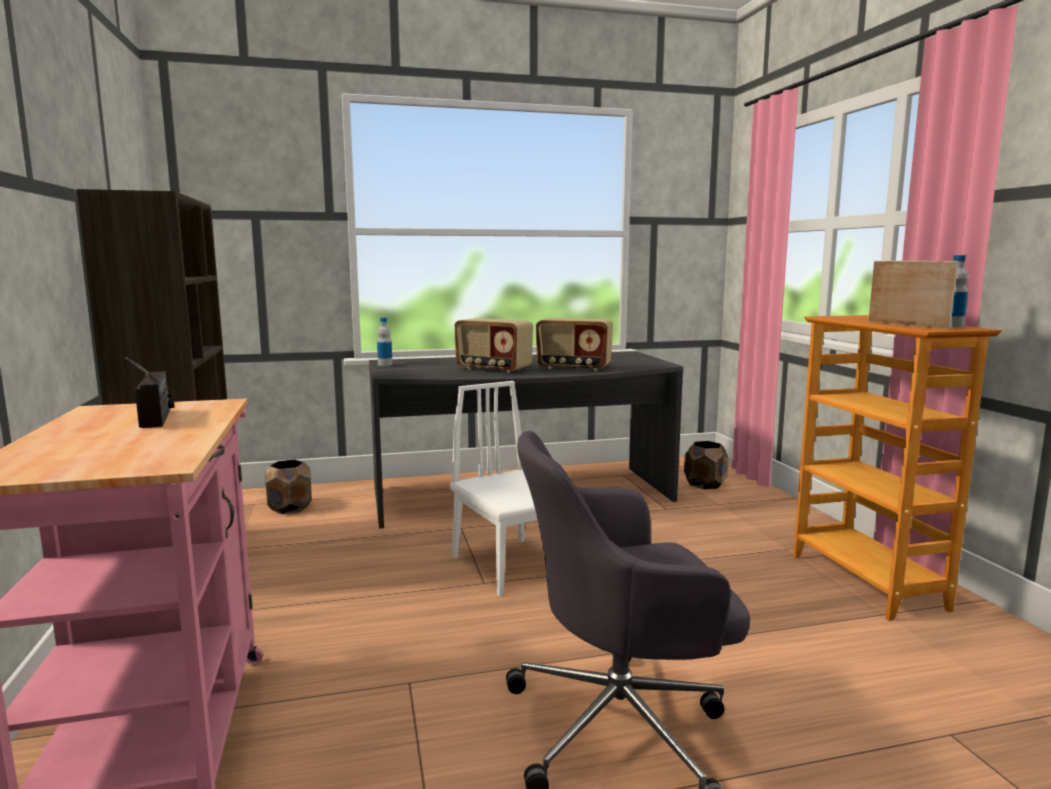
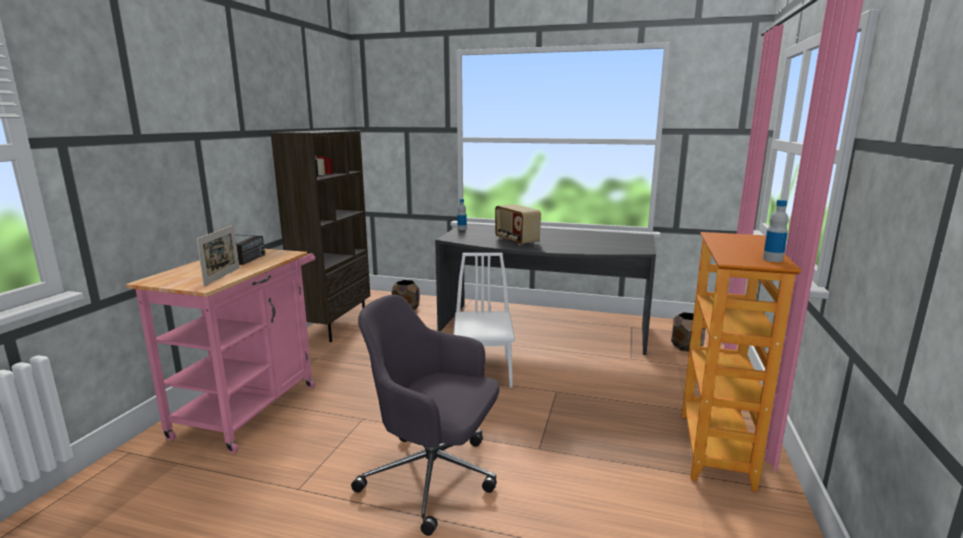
camera: 30 degrees right, 5 degrees up
radio [536,318,613,371] -> none
picture frame [868,261,958,329] -> picture frame moved to [196,225,240,287]

